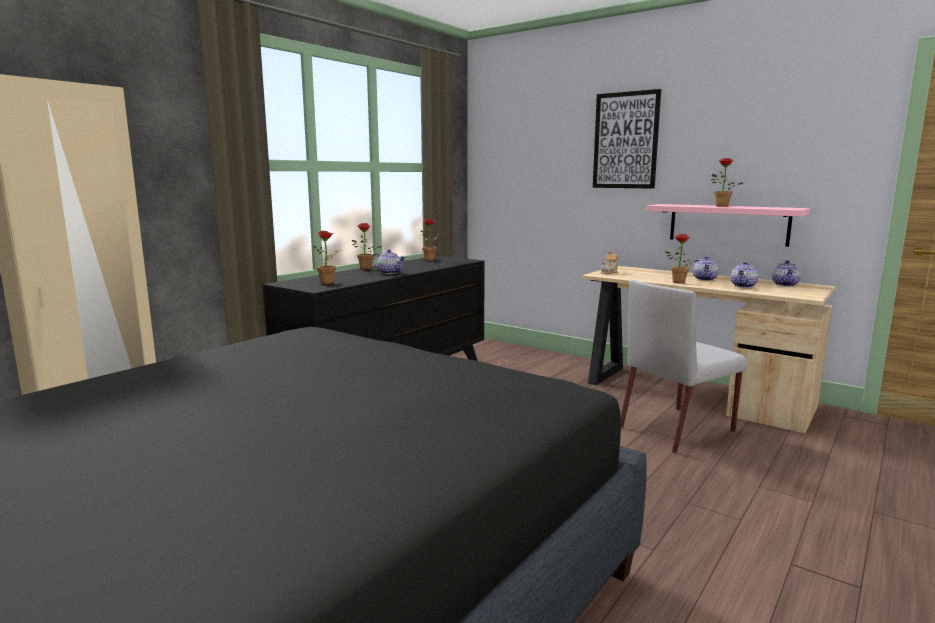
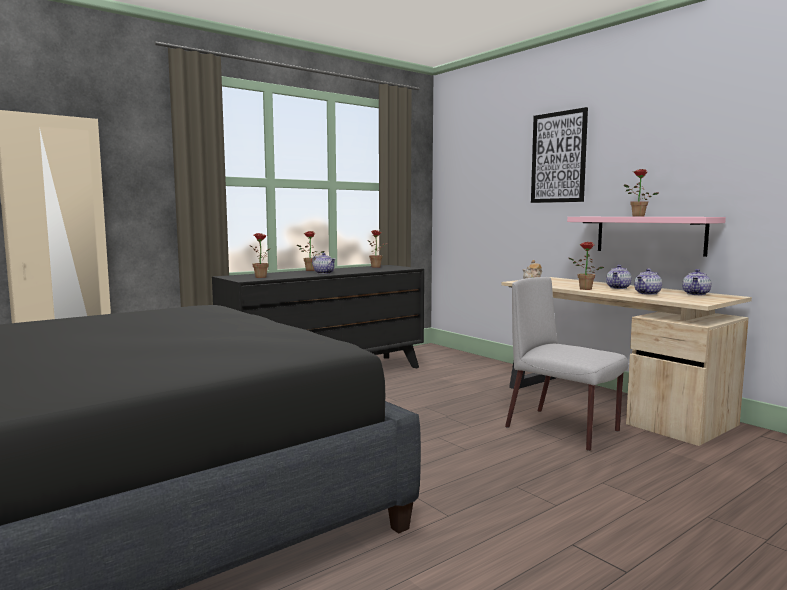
camera: 15 degrees right, 5 degrees down
grey chair [621,280,748,453] -> grey chair turned 60 degrees clockwise [505,277,628,451]

